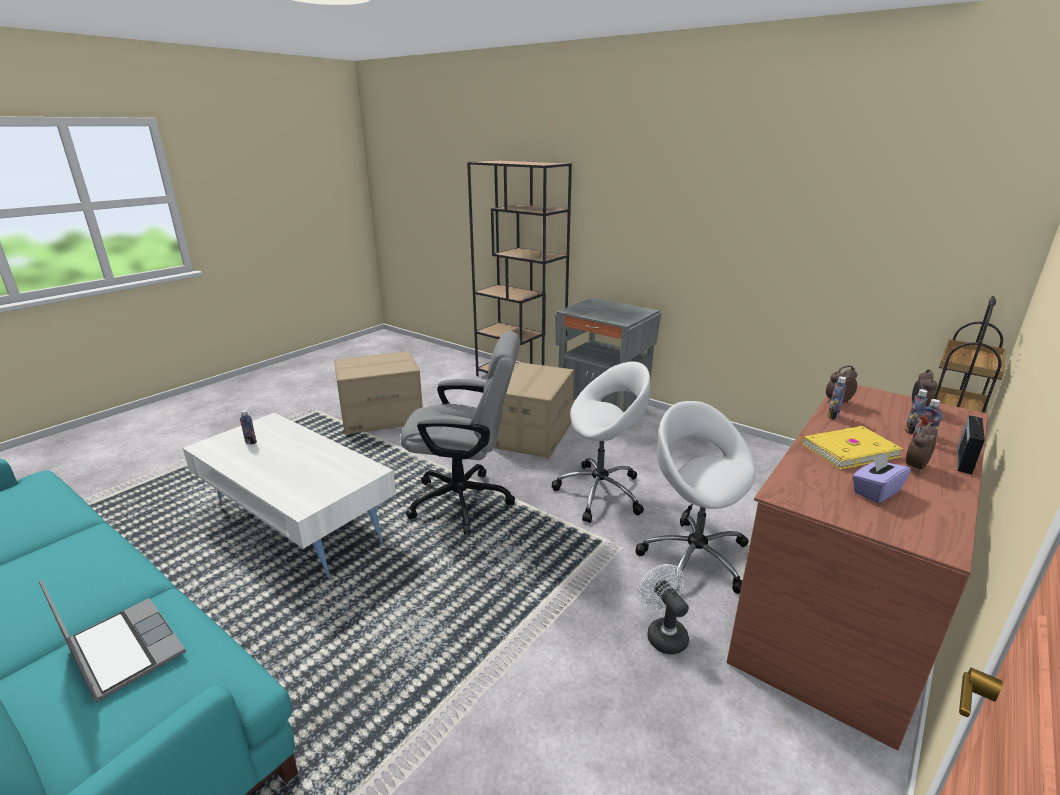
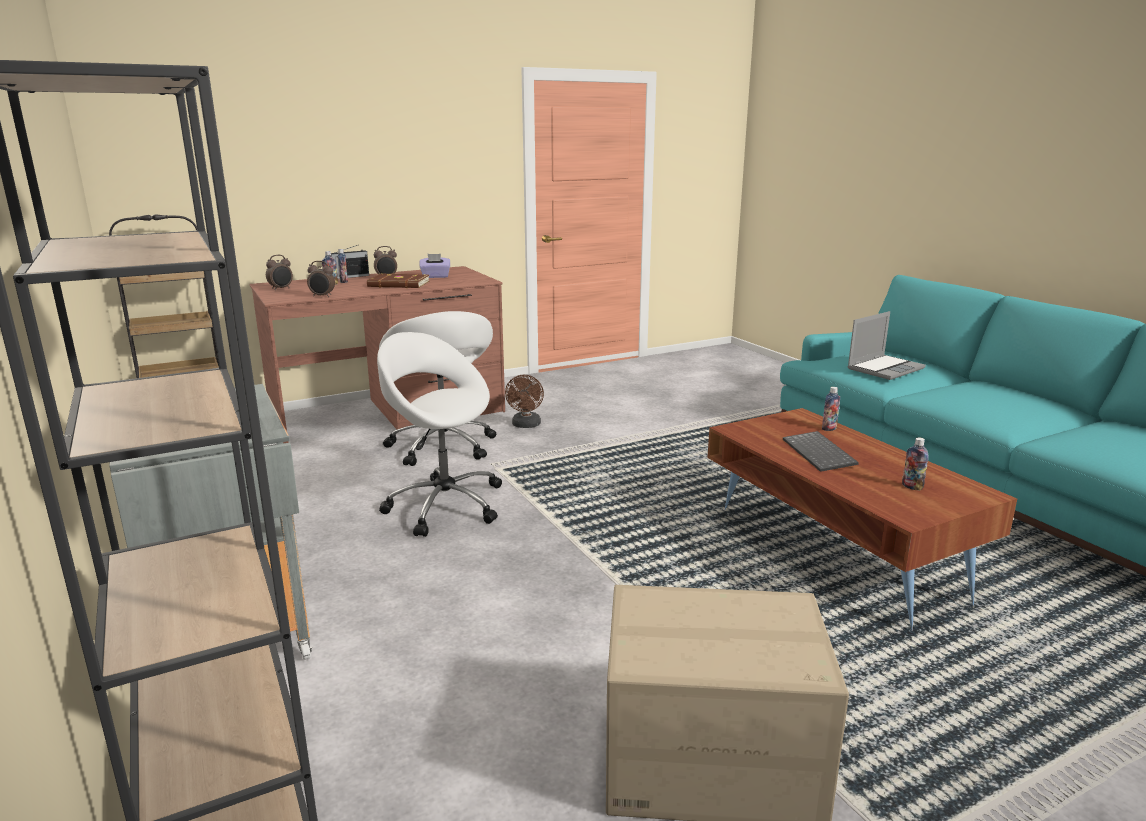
camera: 155 degrees left, 5 degrees down
laptop [39,580,186,703] -> laptop turned 105 degrees counterclockwise [847,311,926,380]
white coffee table [183,413,396,581] -> brown coffee table [708,408,1017,631]
grey office chair [401,331,520,534] -> none
cardboard box [494,362,574,458] -> none
white fan [638,564,689,655] -> brown fan [505,375,544,428]
yellow book [802,426,903,469] -> brown book [367,273,430,288]
bottle [827,377,847,420] -> bottle moved to [822,387,840,431]
none -> keyboard [783,431,858,472]

